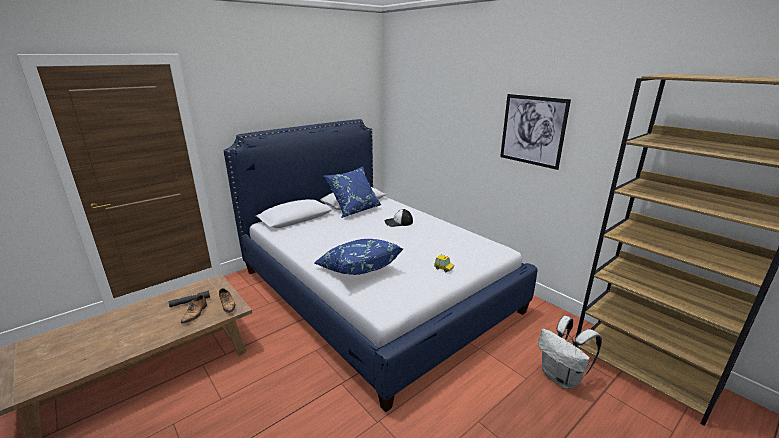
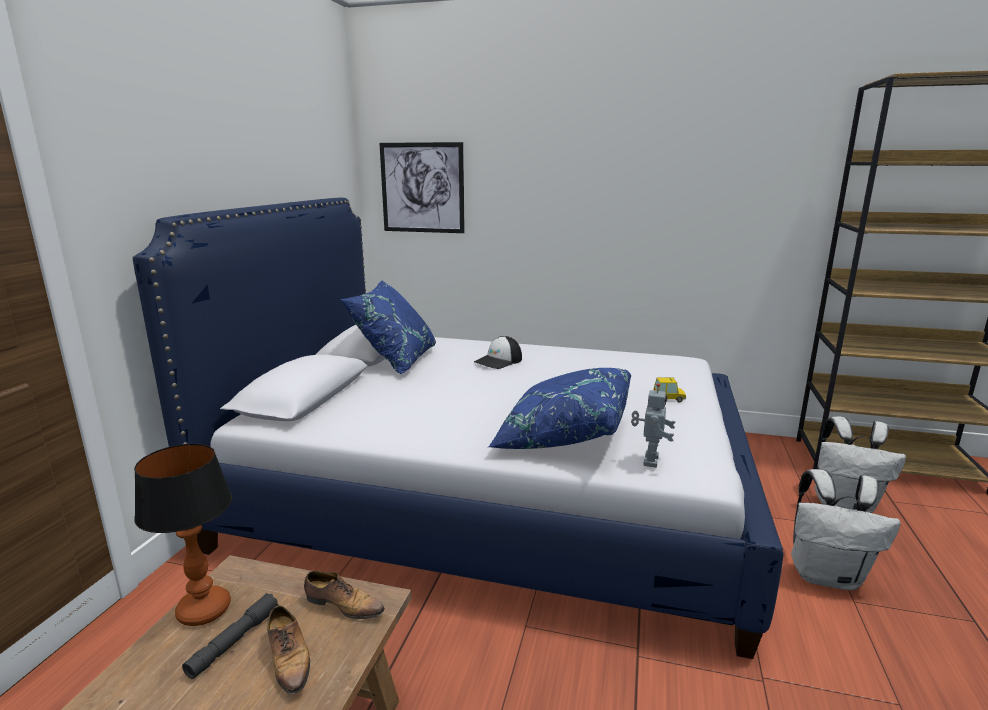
camera: 35 degrees left, 5 degrees down
picture [500,94,571,170] -> picture moved to [379,142,465,233]
none -> table lamp [134,444,232,626]
none -> toy robot [631,383,676,468]
none -> white backpack [791,469,900,590]

